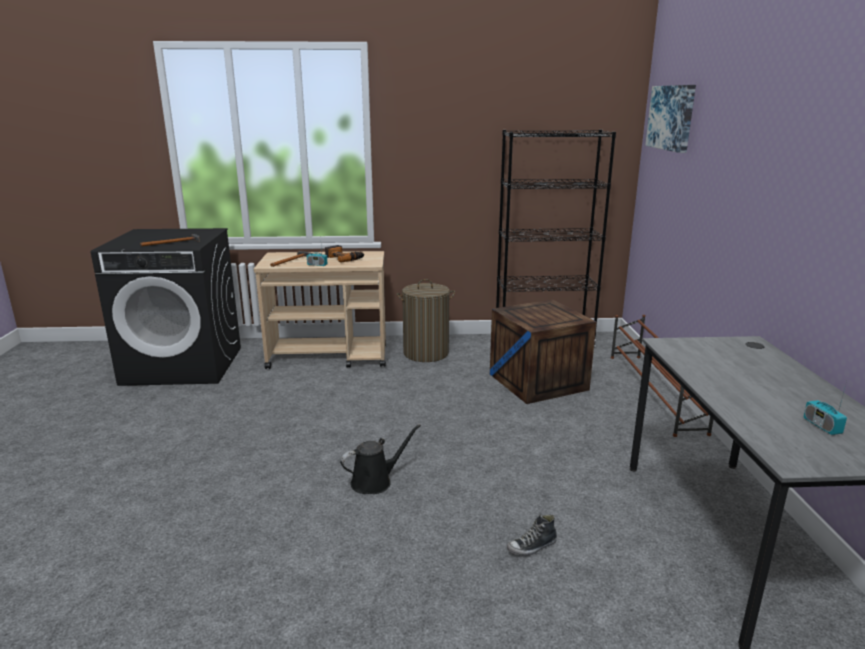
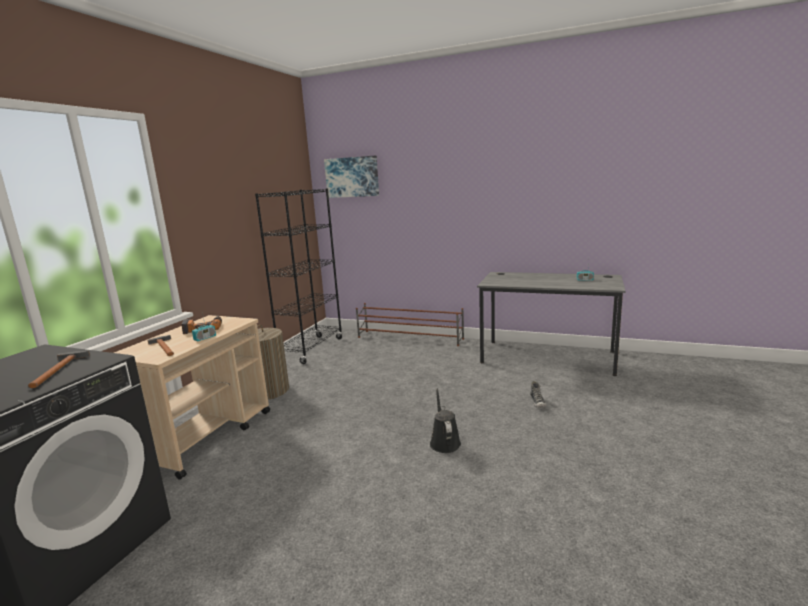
camera: 65 degrees left, 5 degrees down
crate [490,300,596,404] -> none

